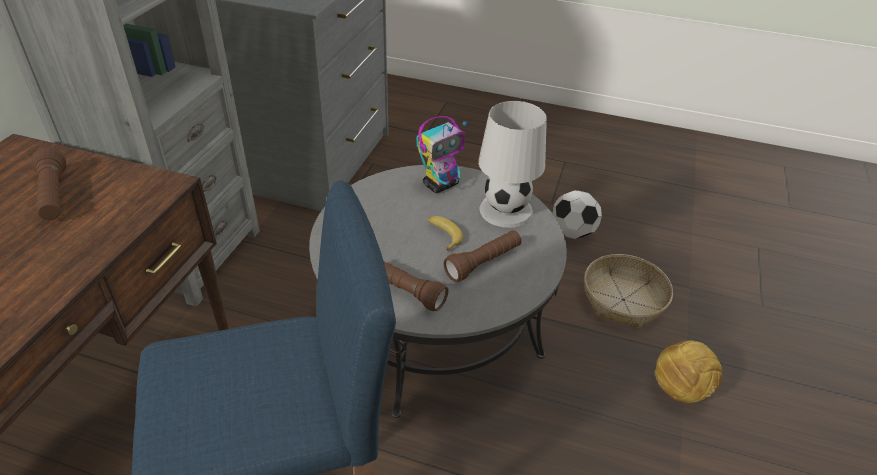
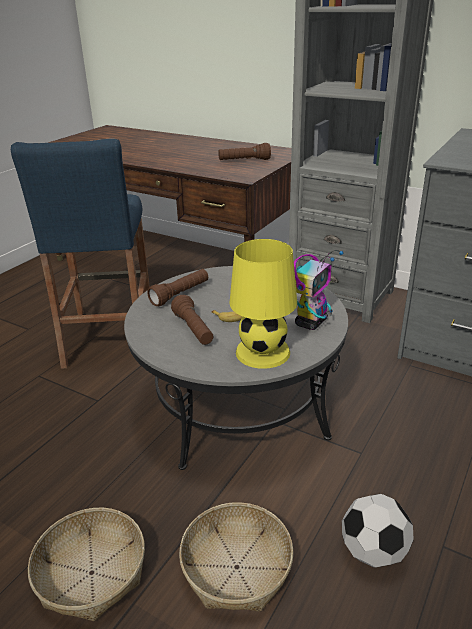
camera: 105 degrees right, 10 degrees down
toy robot [417,116,467,193] -> toy robot turned 120 degrees counterclockwise [294,250,343,330]
white table lamp [479,101,547,228] -> yellow table lamp [229,239,297,369]
football [655,341,722,403] -> basket [28,508,145,621]

